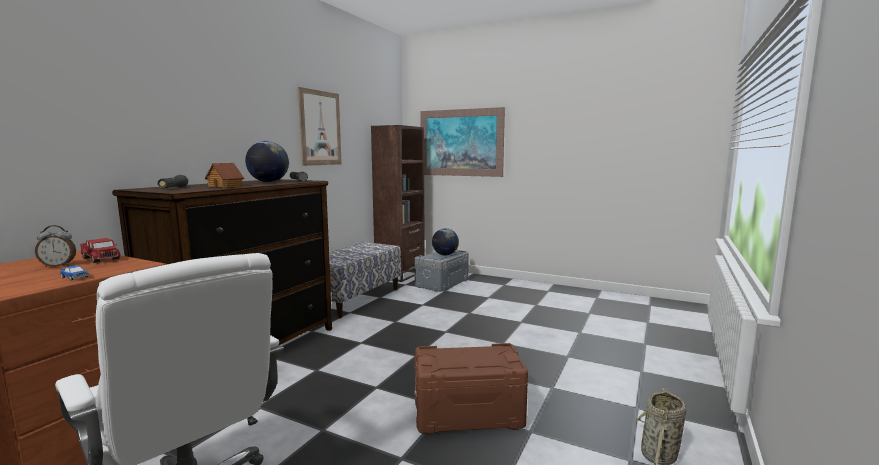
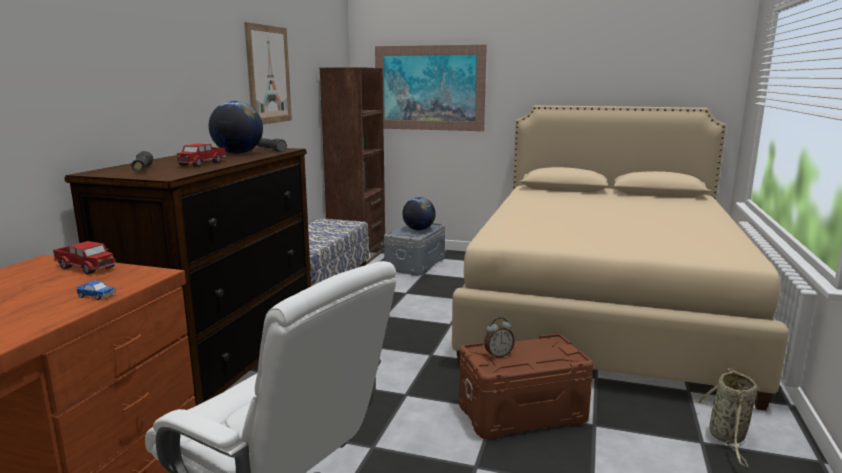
camera: 10 degrees left, 5 degrees up
alarm clock [35,225,76,267] -> alarm clock moved to [484,317,515,358]
toy house [205,163,244,188] -> toy truck [177,144,227,167]
none -> beige bed [452,105,789,411]

